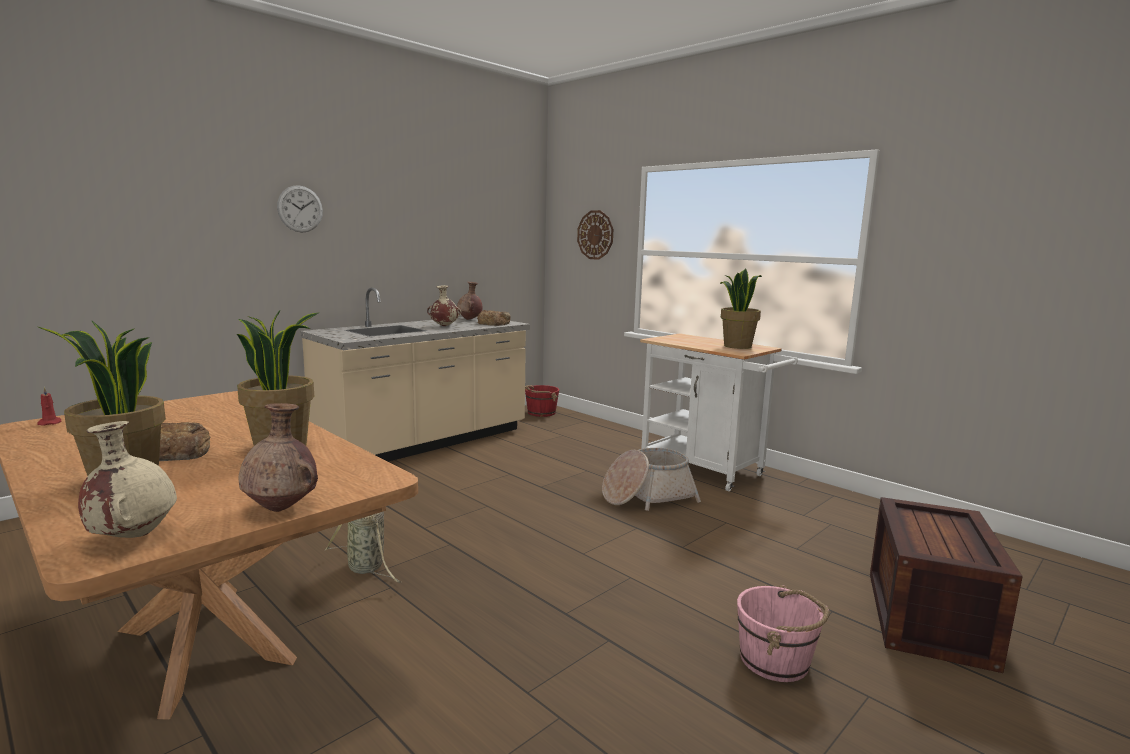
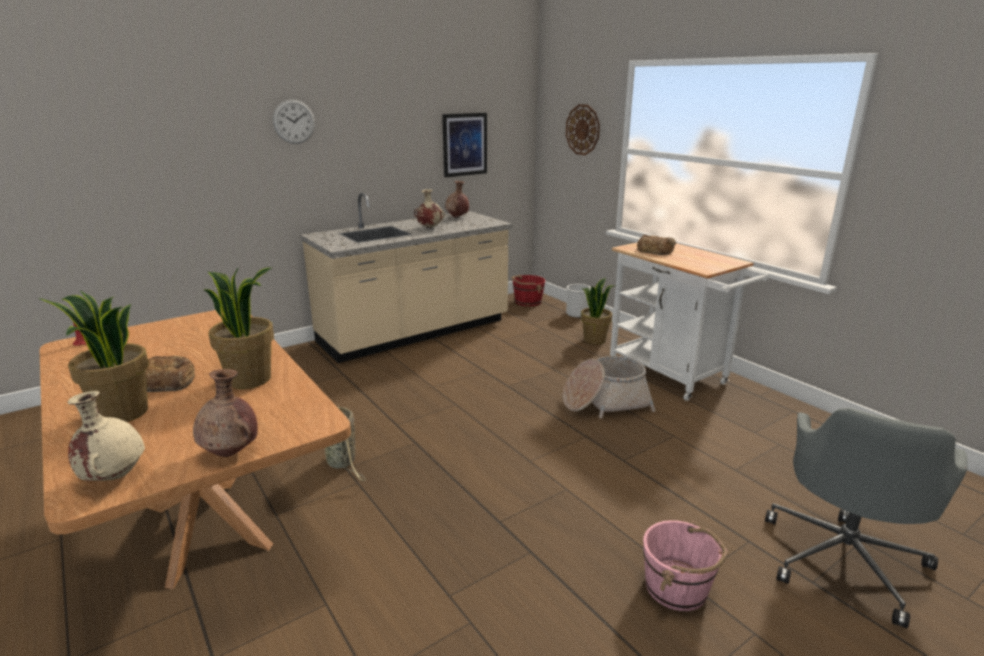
camera: 10 degrees right, 10 degrees up
bread [477,310,511,326] -> bread moved to [637,234,676,255]
potted plant [720,269,762,349] -> potted plant moved to [581,278,614,345]
crate [870,497,1023,673] -> grey office chair [765,408,968,628]
none -> picture [442,113,487,177]
none -> bucket [566,284,591,318]

